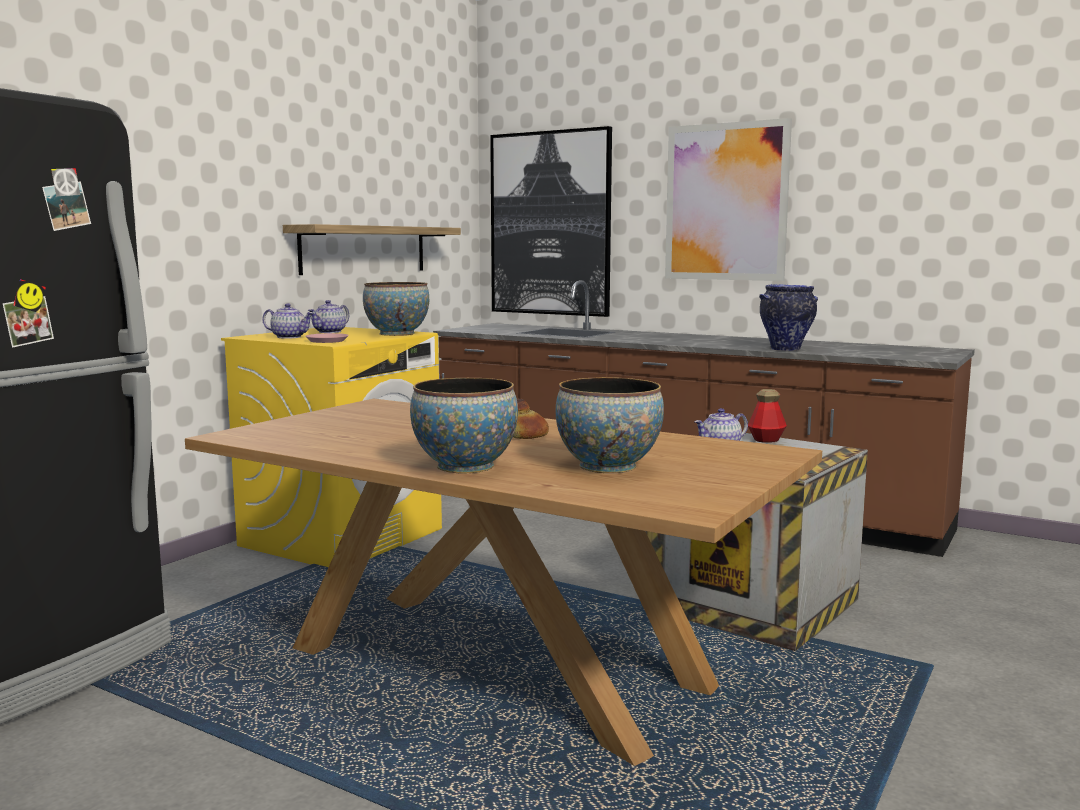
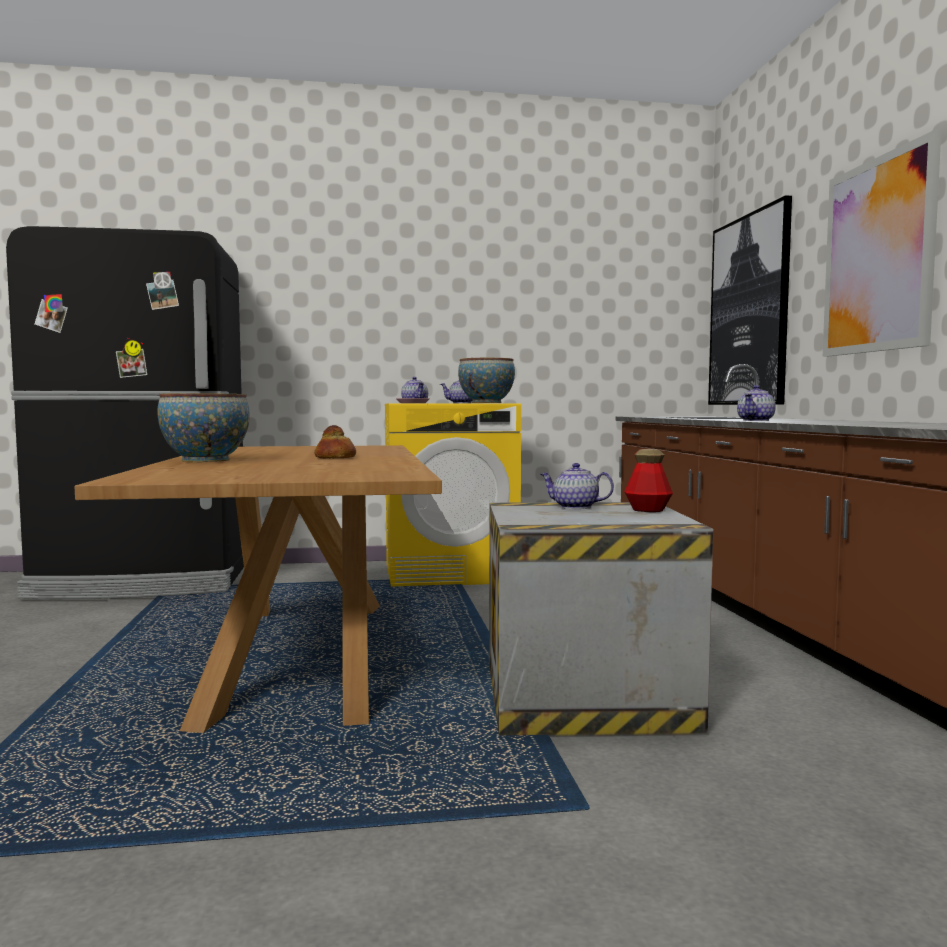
camera: 50 degrees right, 5 degrees down
shelf [283,224,461,275] -> none
bowl [556,377,664,473] -> none
vase [759,284,818,351] -> none
none -> teapot [737,385,776,421]

